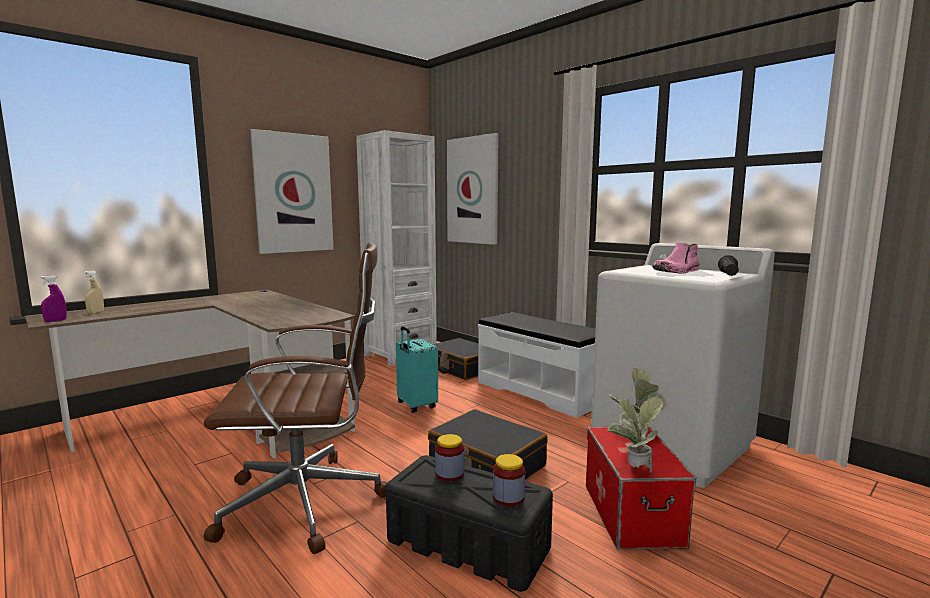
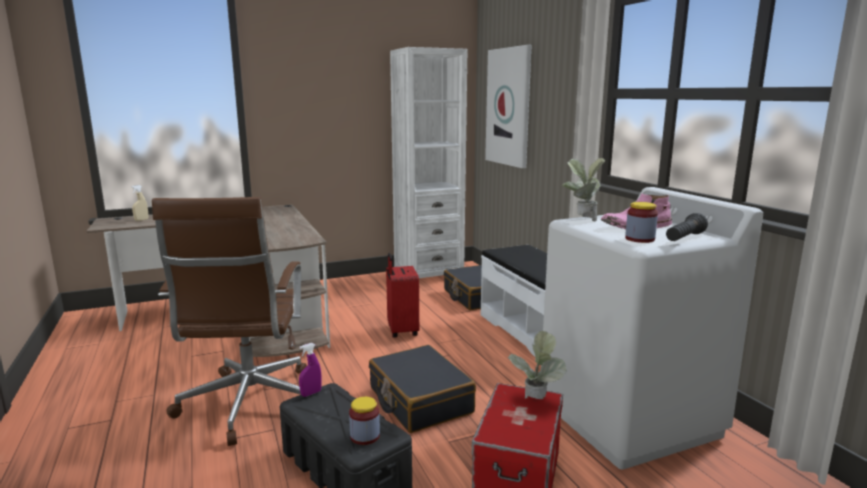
camera: 20 degrees right, 5 degrees up
purple spray bottle [40,275,67,322] -> purple spray bottle moved to [299,343,322,397]
brown office chair [204,243,387,554] -> brown office chair turned 75 degrees clockwise [152,197,307,446]
picture [250,129,334,254] -> none
turquoise suitcase [396,326,438,413] -> red suitcase [386,253,419,338]
jar [435,434,464,481] -> jar moved to [625,202,658,243]
potted plant [608,397,664,473] -> potted plant moved to [562,158,605,221]

